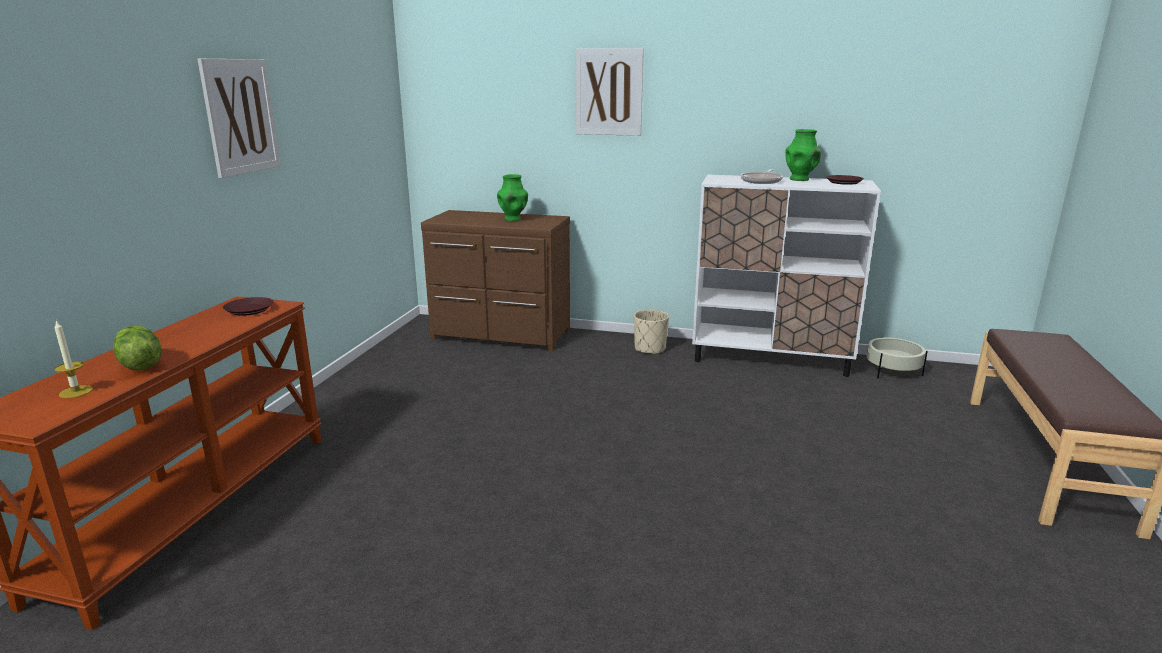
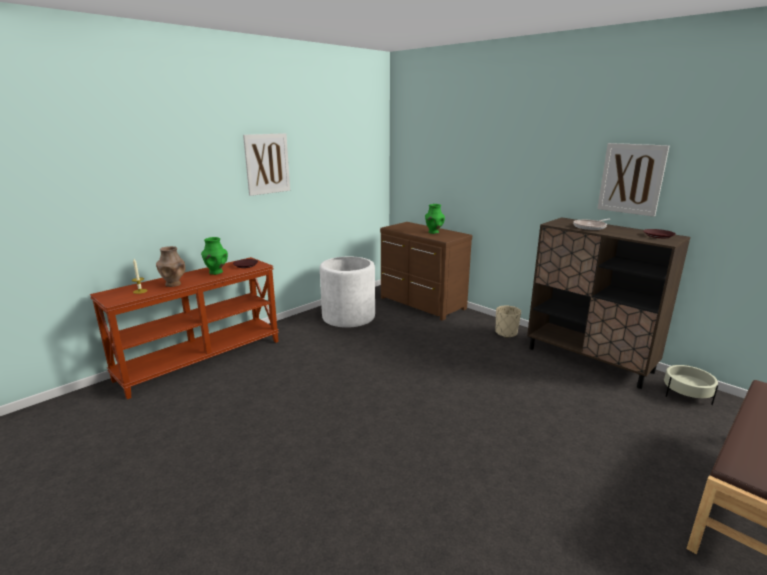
camera: 30 degrees right, 0 degrees up
lettuce [113,326,162,371] -> brown vase [156,246,186,287]
picture [575,48,644,136] -> picture moved to [597,143,670,217]
white cabinet [692,175,881,377] -> brown cabinet [527,217,690,389]
green vase [785,129,821,181] -> green vase moved to [201,237,228,275]
none -> white planter [320,256,375,328]

